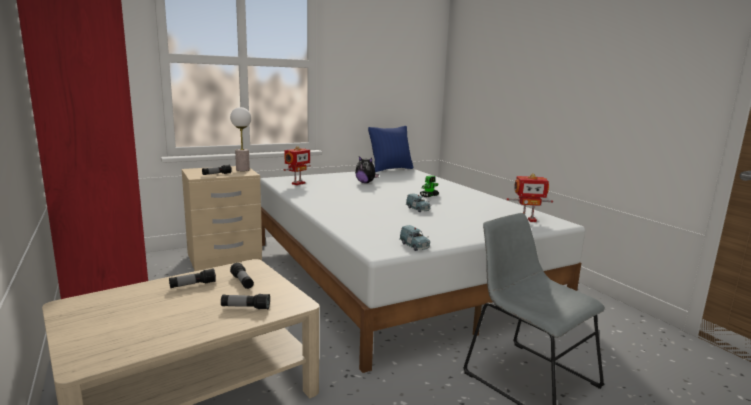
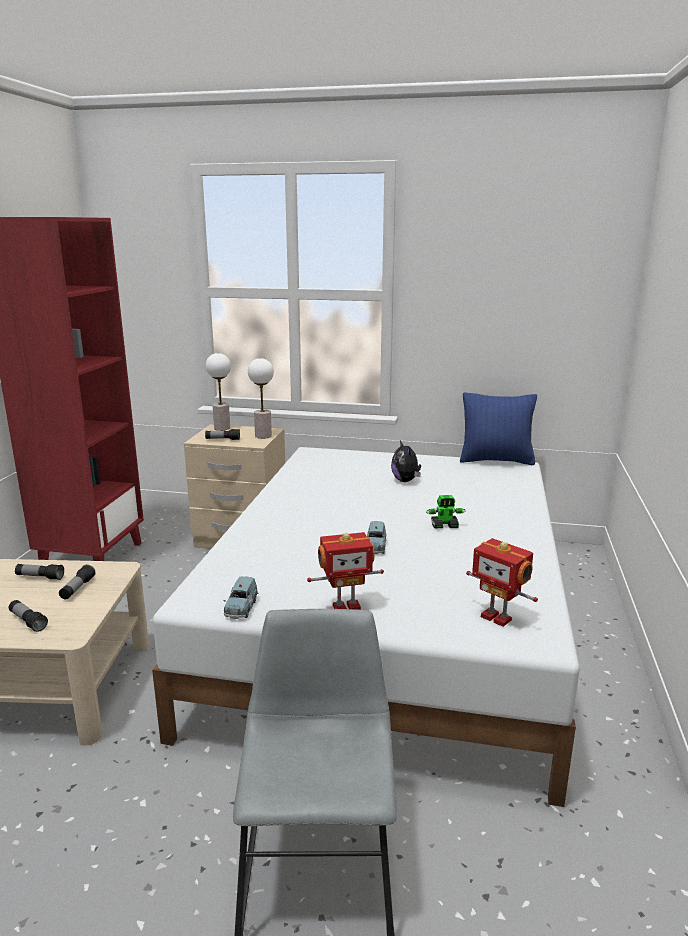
camera: 40 degrees right, 5 degrees up
toy robot [284,146,311,185] -> toy robot moved to [307,532,384,610]
none -> table lamp [206,353,231,431]

